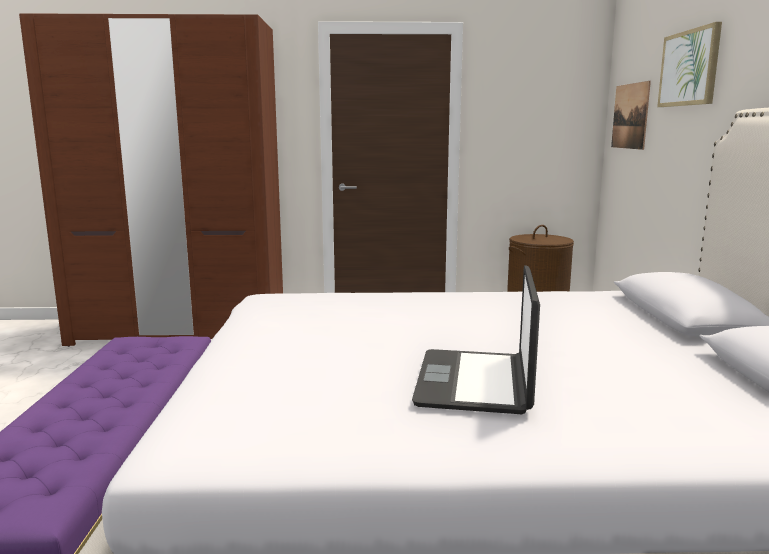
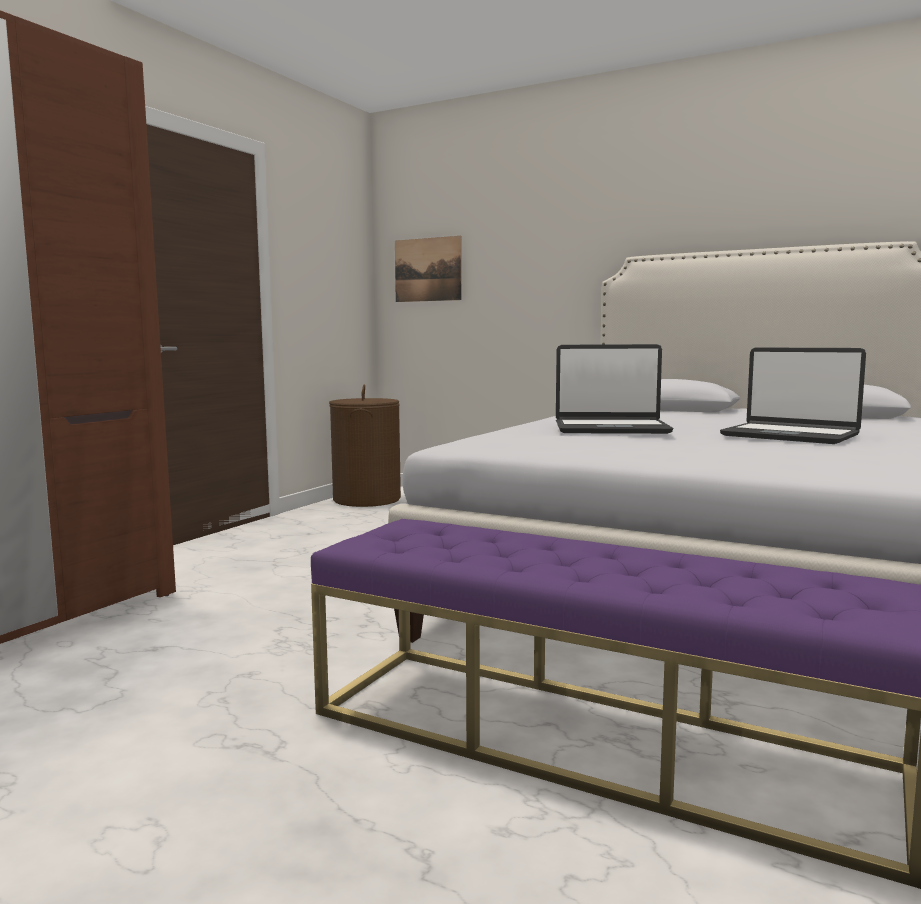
camera: 60 degrees left, 5 degrees down
picture [657,22,722,107] -> none
none -> laptop [556,344,674,434]

